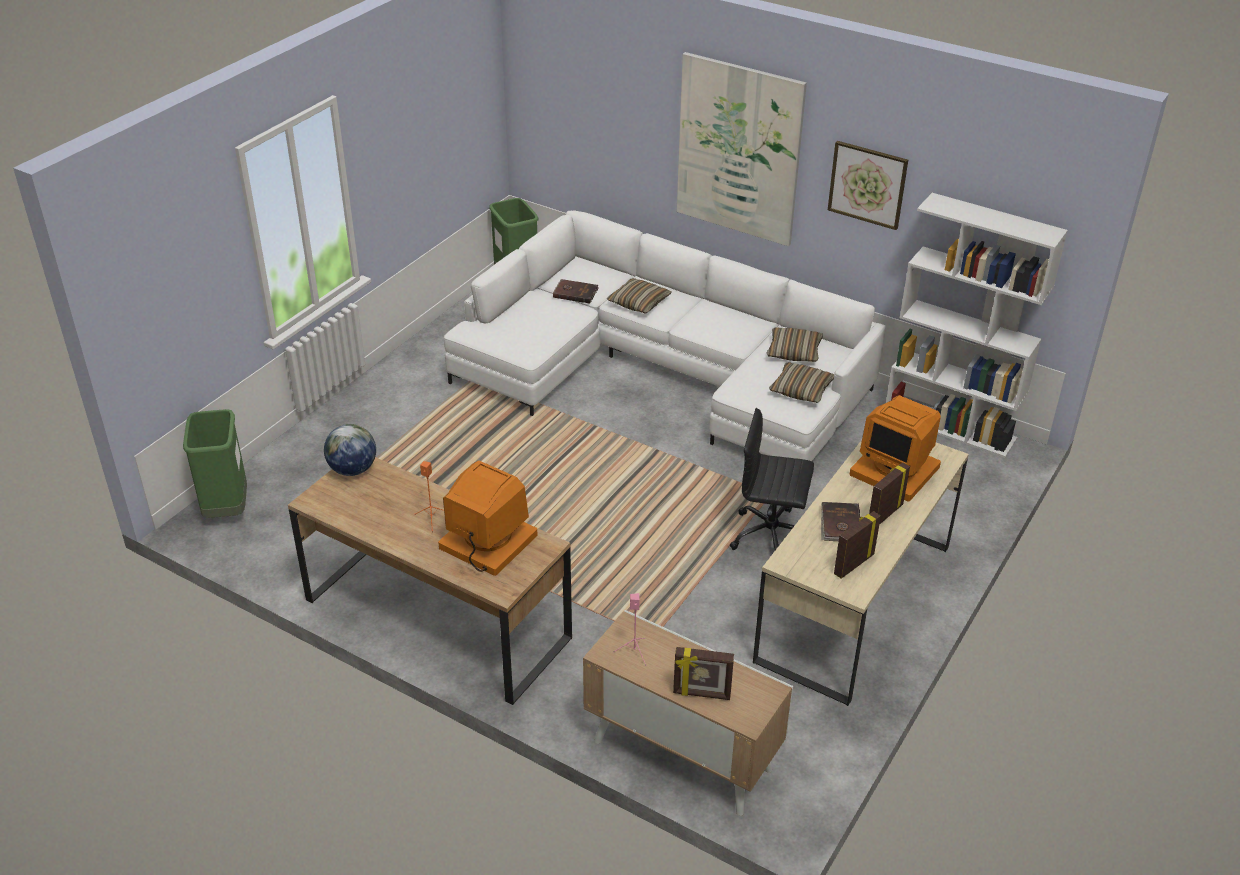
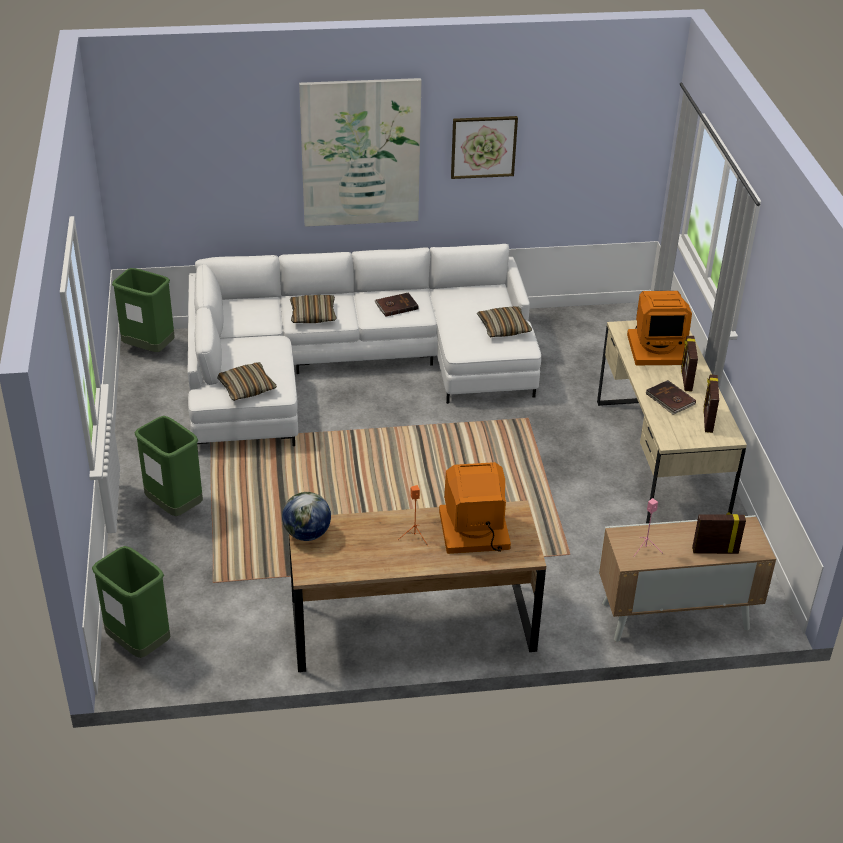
camera: 40 degrees left, 0 degrees up
brown book [553,279,598,303] -> brown book moved to [375,292,419,317]
picture frame [673,647,734,700] -> picture frame turned 150 degrees counterclockwise [692,512,746,554]
black office chair [730,408,814,551] -> none
pillow [767,327,823,362] -> pillow moved to [217,362,277,401]
white bookcase [886,193,1068,458] -> none
none -> green trash can [134,416,203,516]

